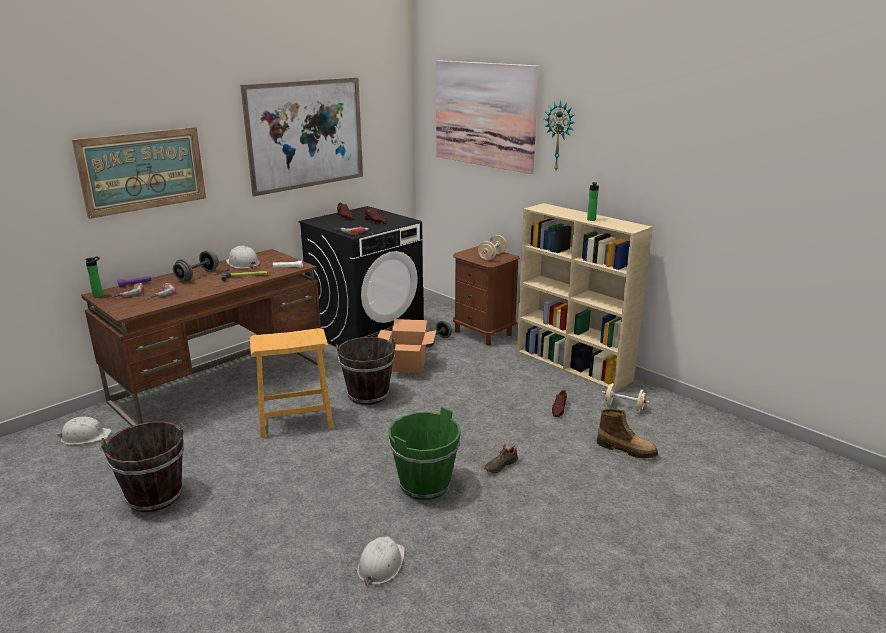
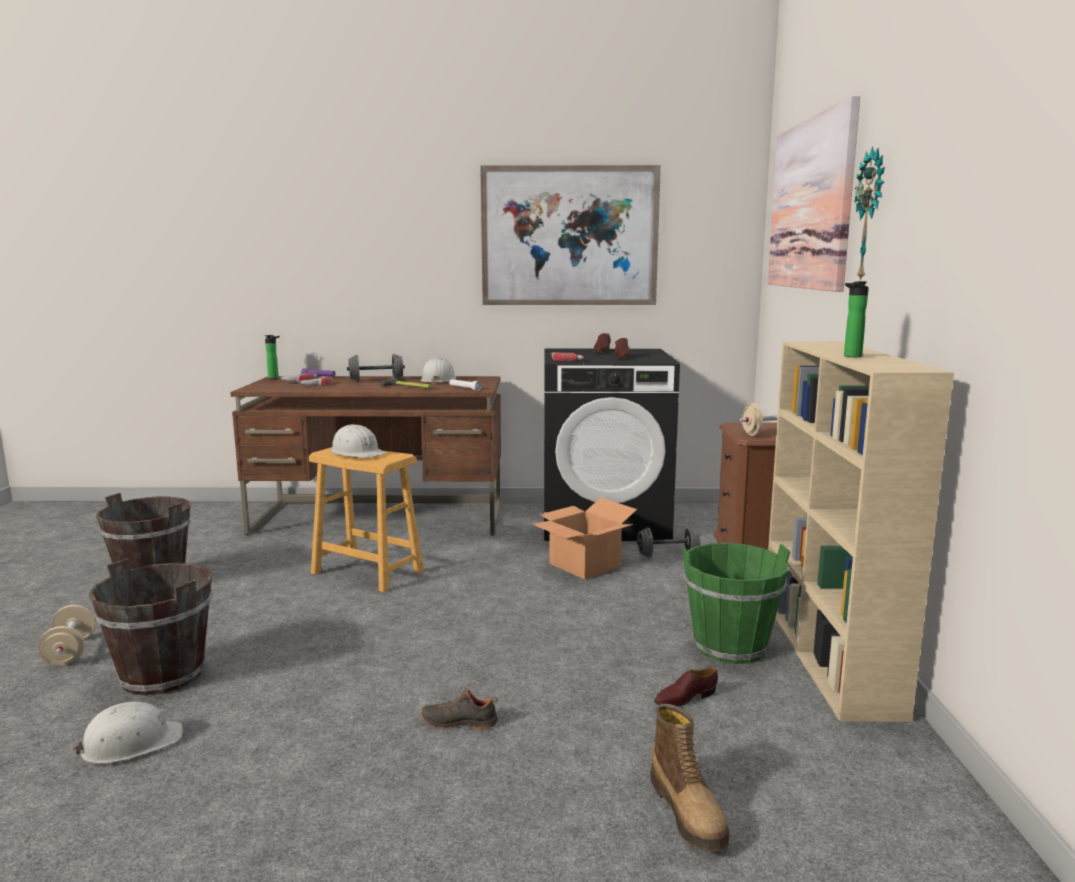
camera: 45 degrees right, 10 degrees down
white hard hat [58,416,112,445] -> white hard hat moved to [330,424,386,458]
picture [72,127,206,219] -> none
brown bucket [336,337,396,405] -> brown bucket moved to [89,558,213,695]
green bucket [389,407,461,500] -> green bucket moved to [682,543,790,664]
beige dumbbell [602,383,650,412] -> beige dumbbell moved to [38,605,95,666]

